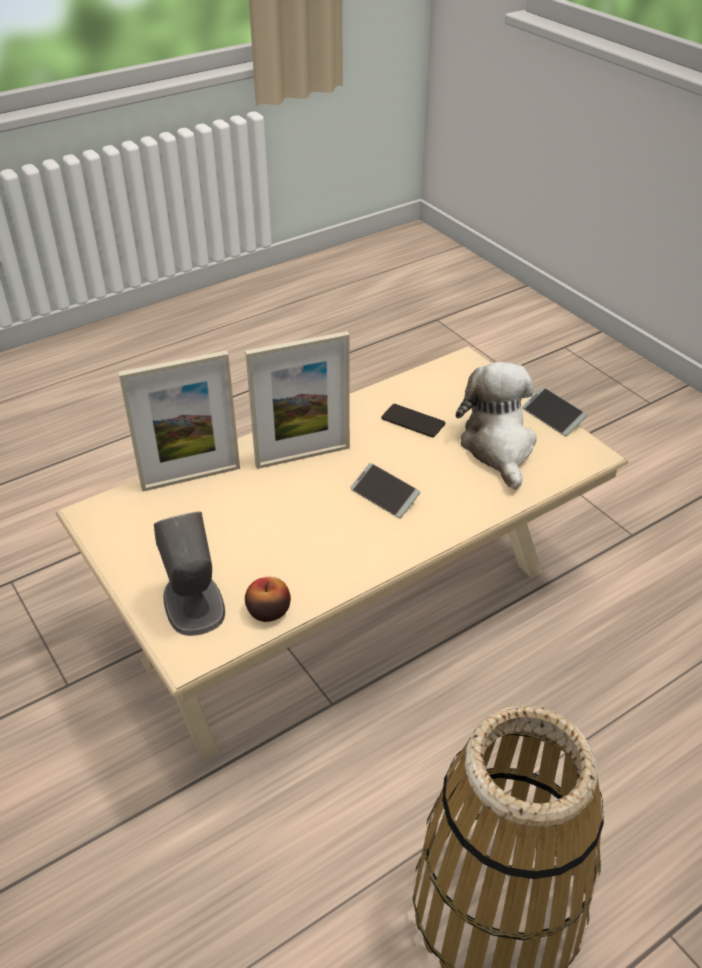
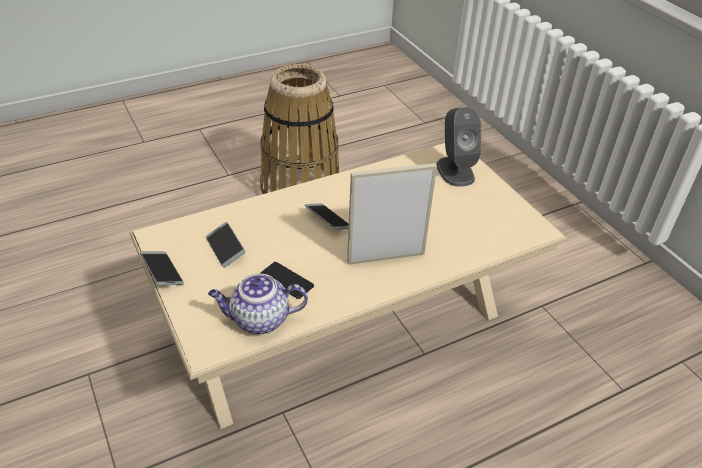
camera: 175 degrees left, 0 degrees up
picture frame [118,350,240,492] -> none
apple [245,577,291,622] -> none
plush toy [456,362,537,490] -> phone [206,222,245,268]
none -> teapot [208,274,308,335]

